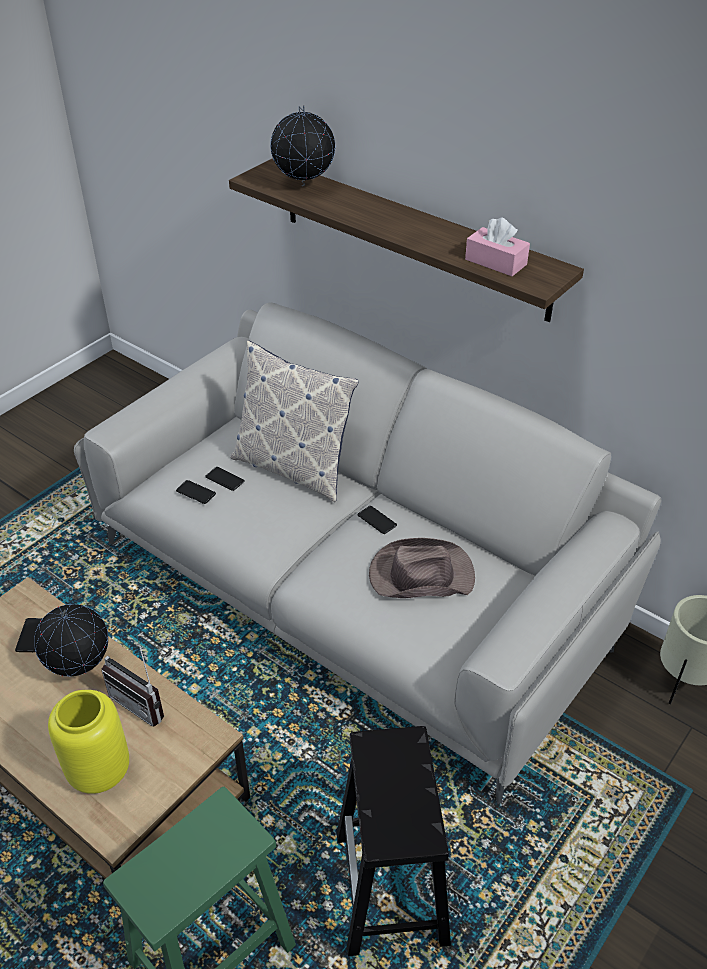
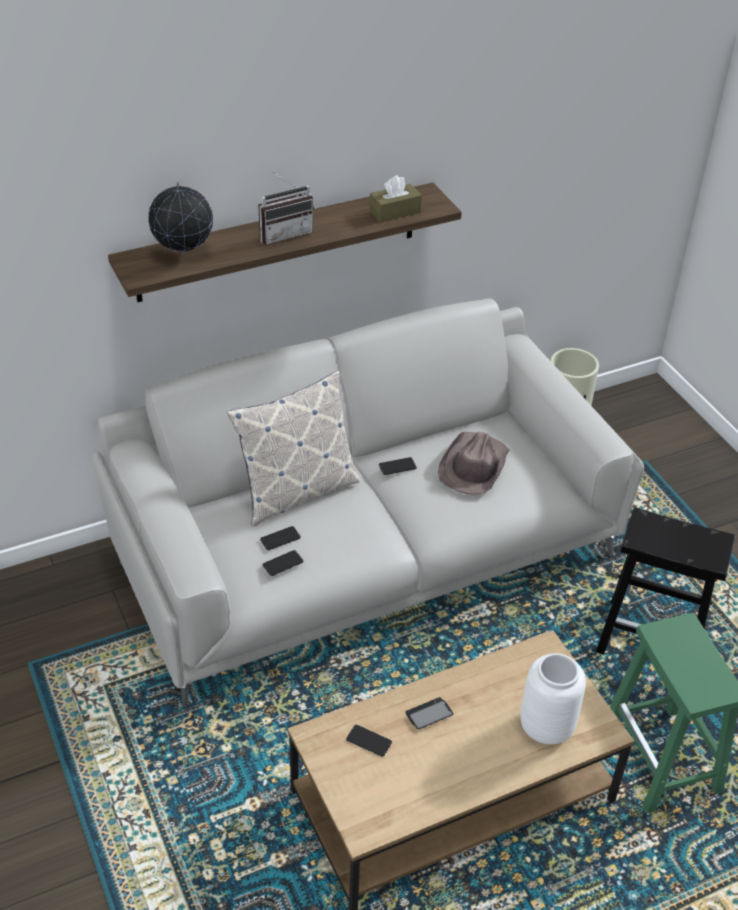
camera: 65 degrees left, 0 degrees up
globe [34,604,108,676] -> phone [405,697,453,729]
yellow vase [48,690,129,794] -> white vase [520,653,586,745]
radio [101,641,164,726] -> radio moved to [258,171,314,245]
pink tissue box [465,217,530,276] -> brown tissue box [369,175,422,222]

